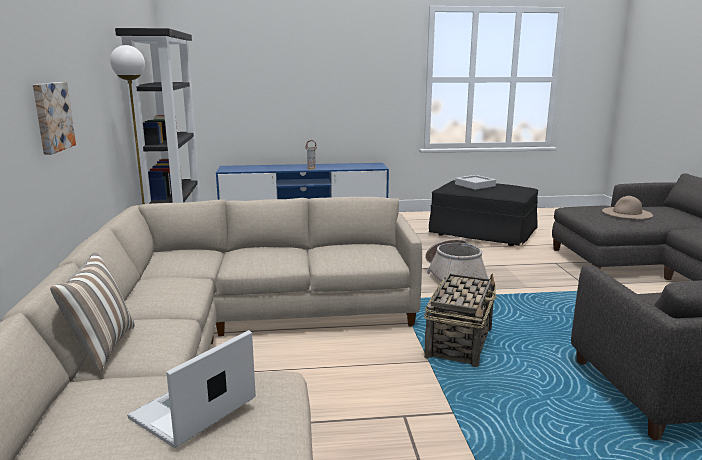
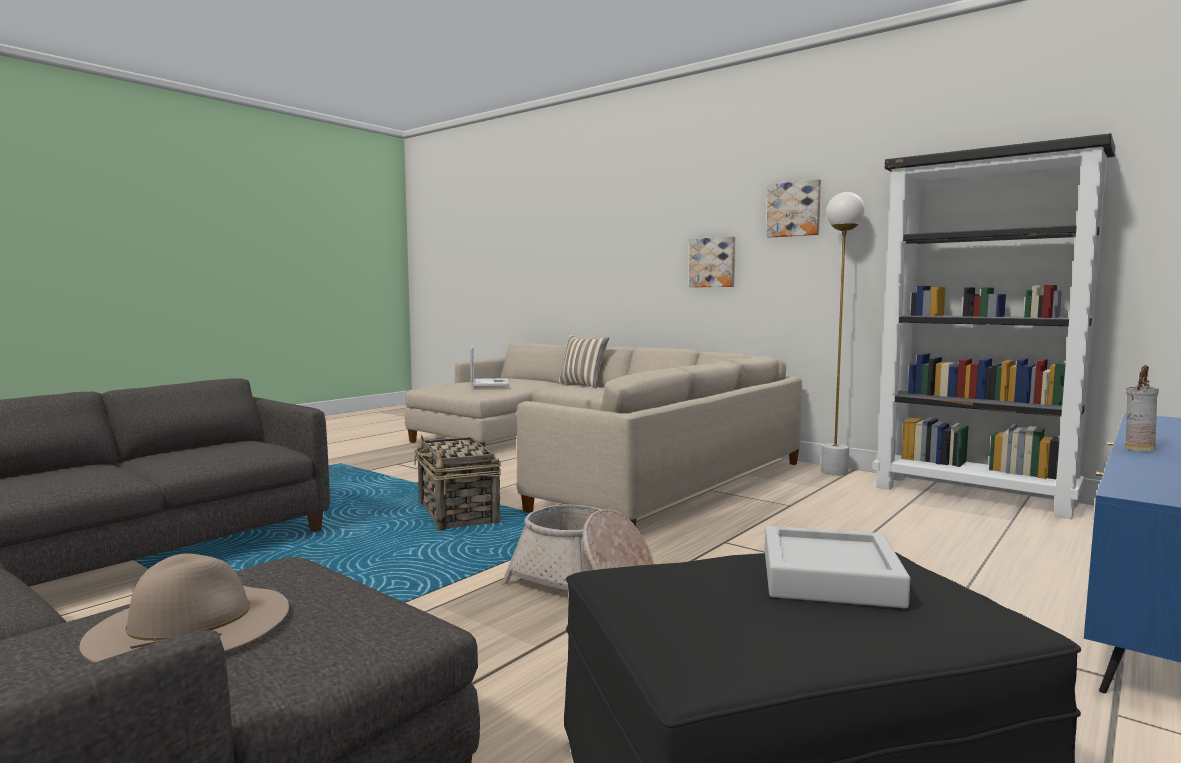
camera: 135 degrees right, 10 degrees down
none -> picture [766,179,821,238]

